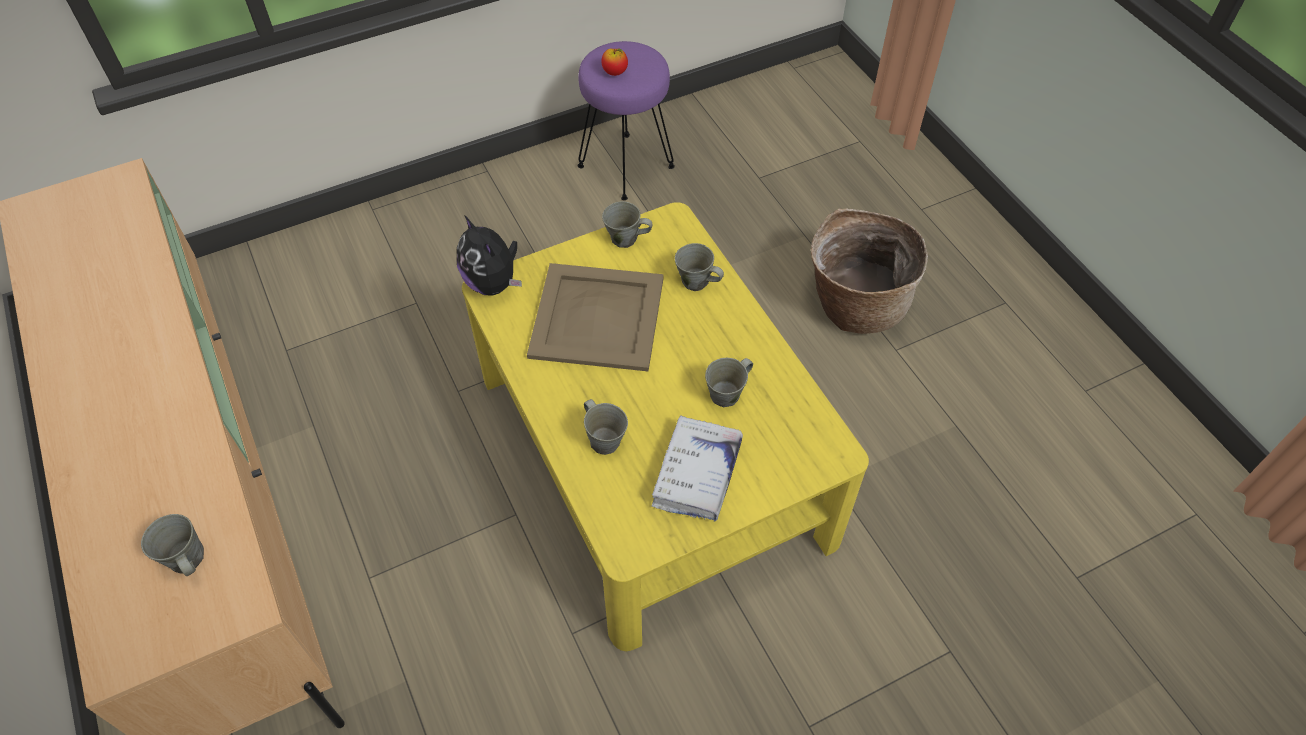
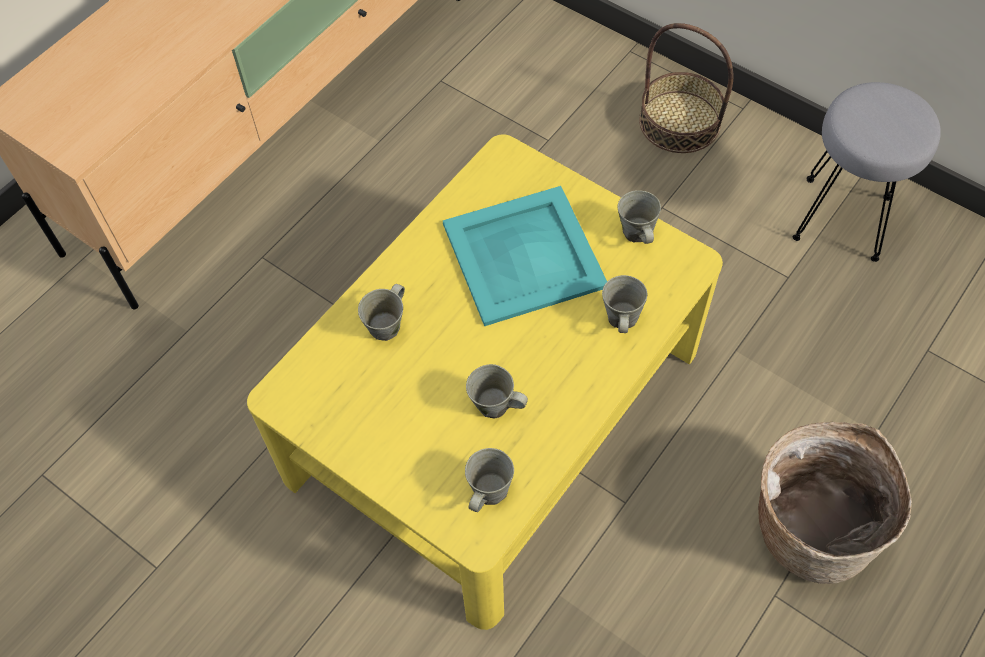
camera: 65 degrees right, 5 degrees up
grey mug [141,514,204,576] -> grey mug moved to [465,448,514,512]
plush toy [457,215,522,296] -> none
beige tray [527,263,664,371] -> turquoise tray [443,186,607,326]
purple stool [577,41,675,200] -> grey stool [793,82,941,262]
apple [601,49,628,76] -> none
white book [652,416,743,521] -> none
none -> basket [639,23,733,153]

